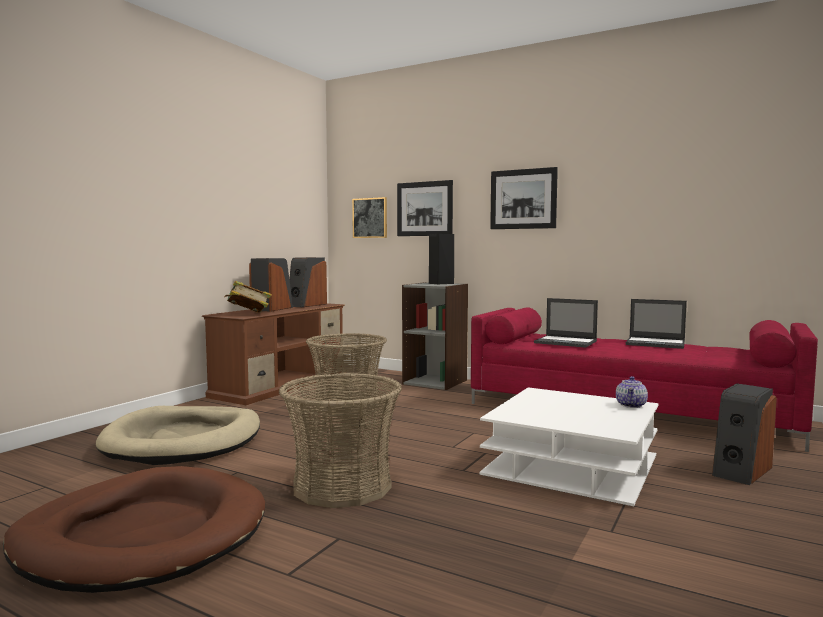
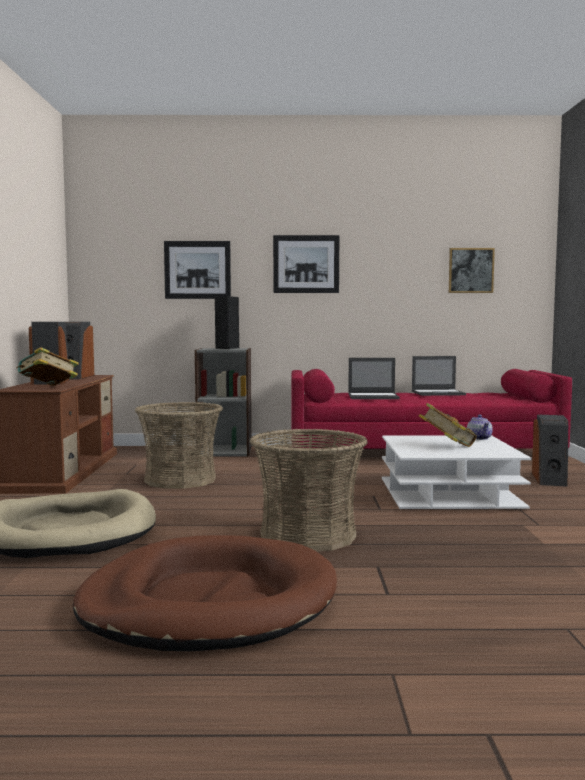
camera: 30 degrees left, 0 degrees up
picture [352,197,387,238] -> picture moved to [449,248,495,293]
none -> book [419,403,477,447]

